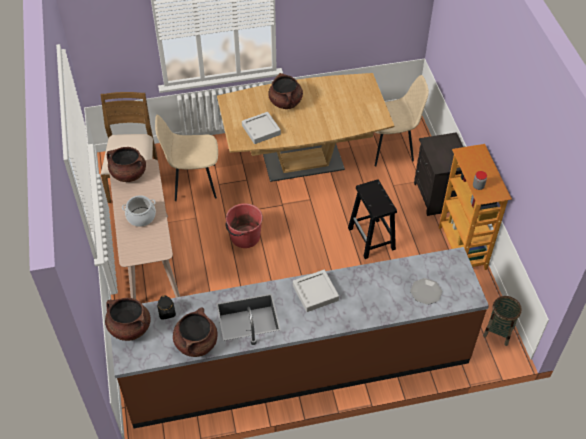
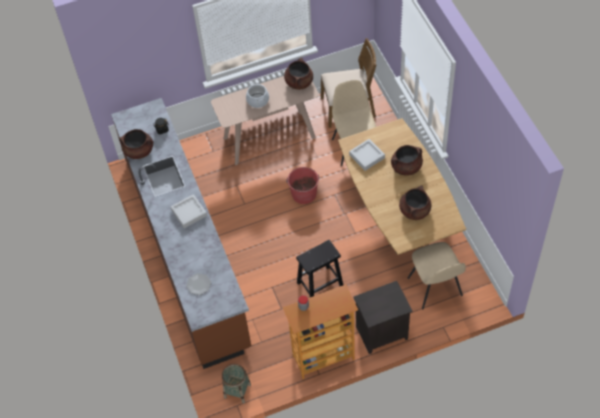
camera: 85 degrees right, 5 degrees up
brown cooking pot [105,298,151,341] -> brown cooking pot moved to [399,185,431,220]

